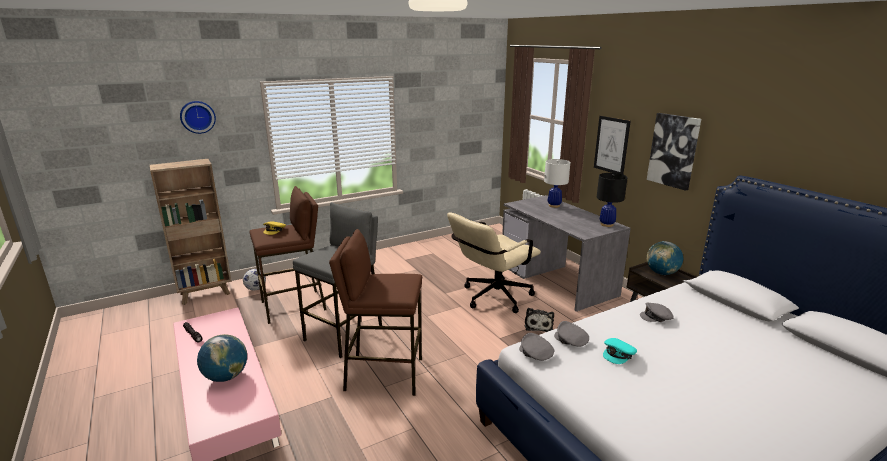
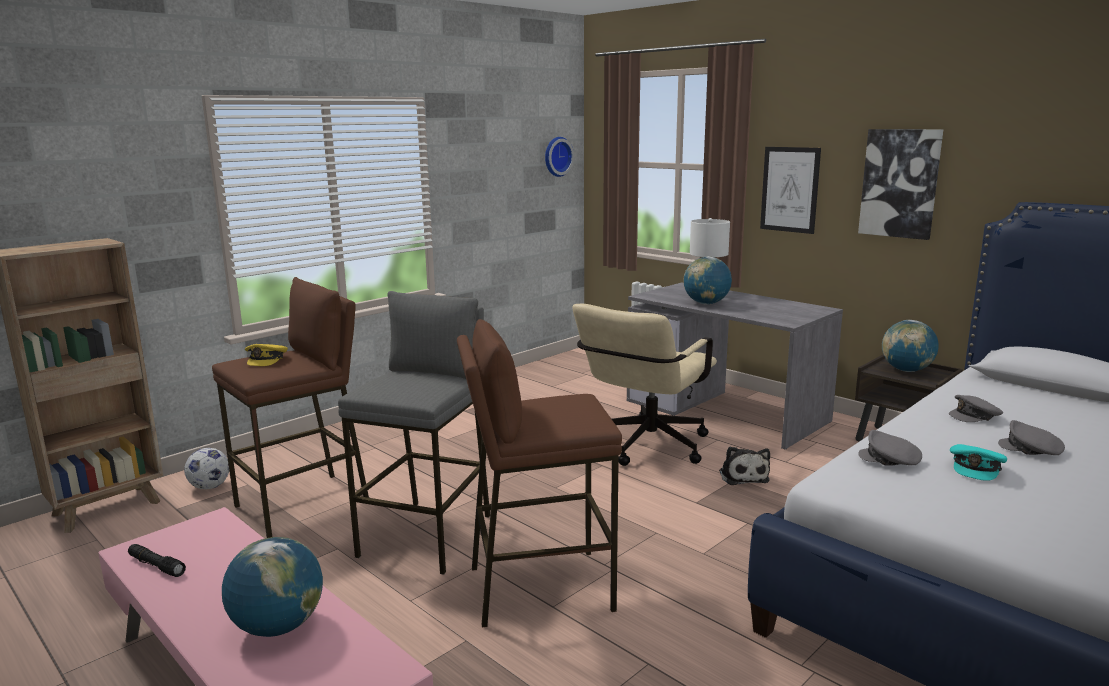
camera: 15 degrees left, 5 degrees down
wall clock [180,101,216,134] -> wall clock moved to [545,137,574,177]
grey cap [519,333,554,361] -> grey cap moved to [998,420,1065,455]
black table lamp [597,173,628,227] -> none
none -> globe [683,256,732,304]

